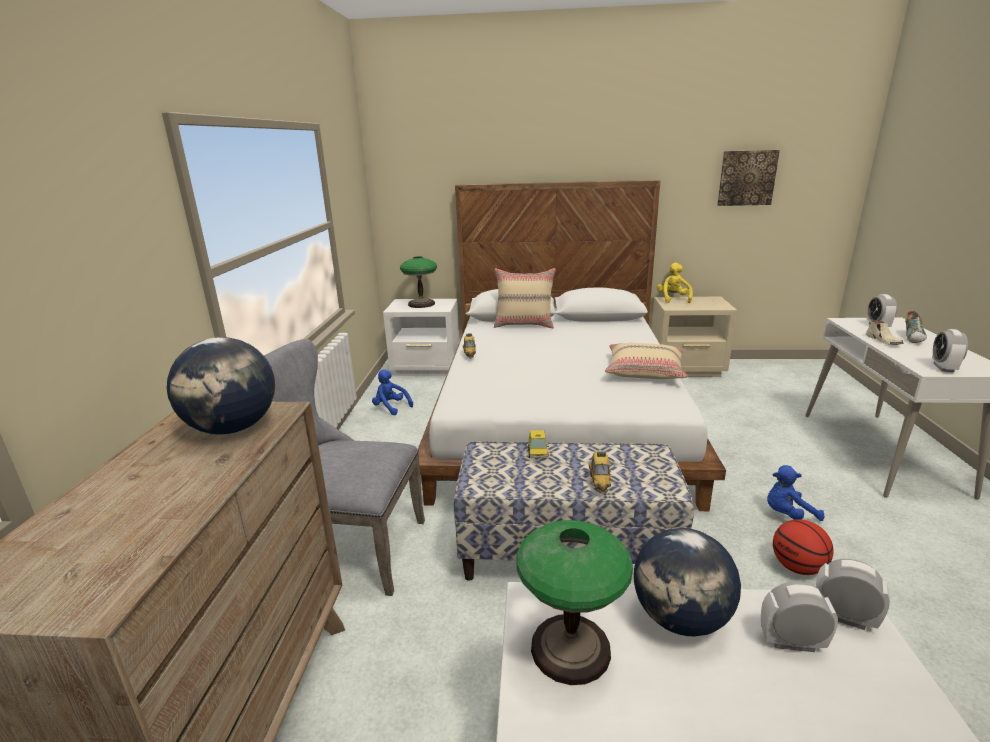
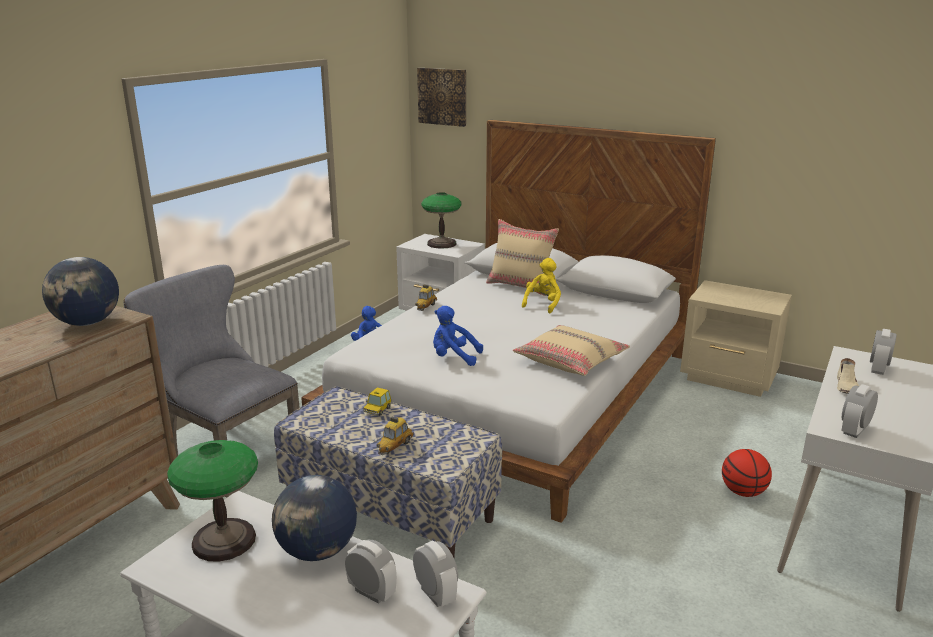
camera: 25 degrees right, 0 degrees up
yellow plush toy [657,263,693,303] -> yellow plush toy moved to [522,258,561,313]
picture [717,150,780,206] -> picture moved to [417,68,466,127]
blue plush toy [767,465,824,521] -> blue plush toy moved to [433,306,483,366]
basketball [773,519,834,575] -> basketball moved to [722,449,772,497]
shoe [905,311,927,343] -> none

